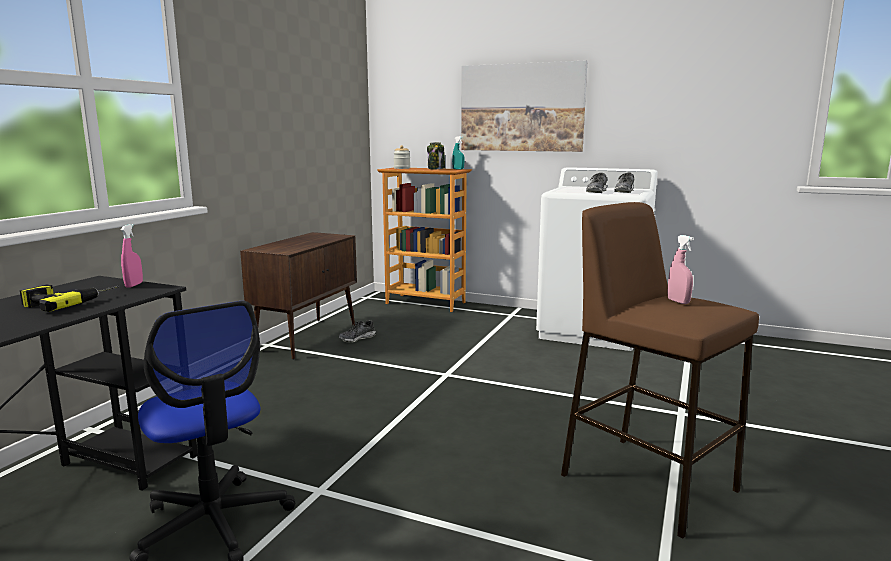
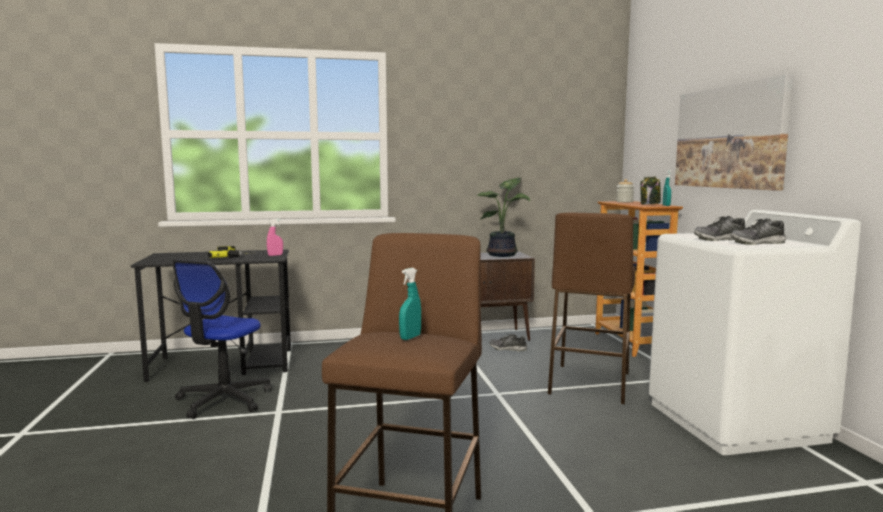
camera: 55 degrees right, 5 degrees down
pink spray bottle [667,235,694,304] -> turquoise spray bottle [399,268,421,340]
none -> potted plant [477,178,530,257]
none -> brown stool [548,212,635,404]

